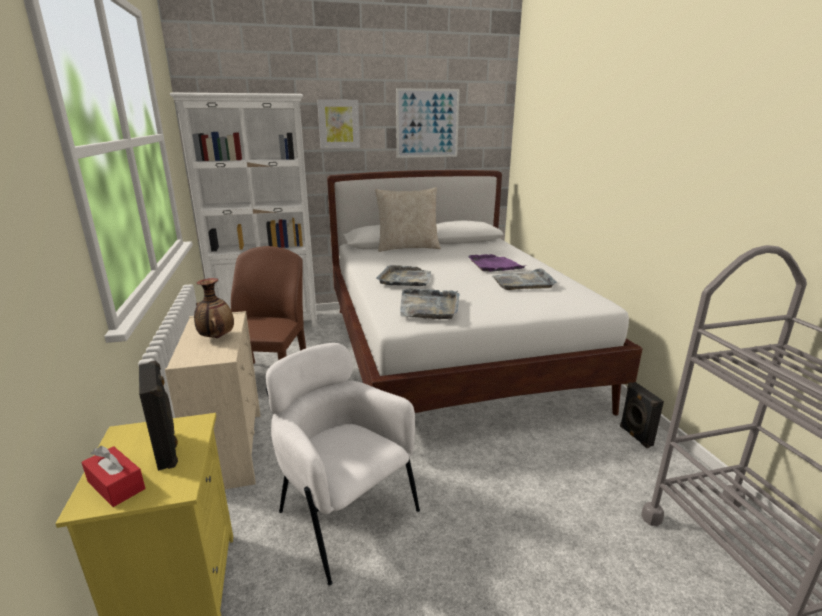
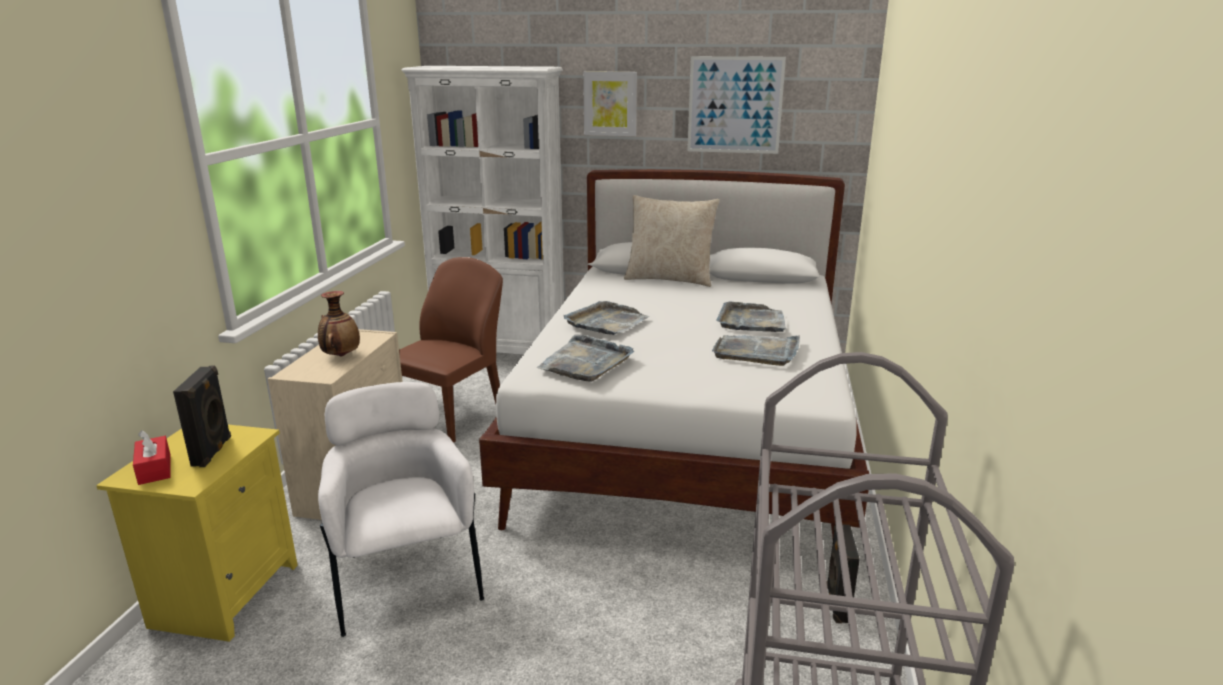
camera: 25 degrees right, 0 degrees up
purple tray [468,254,525,272] -> grey tray [716,302,786,332]

